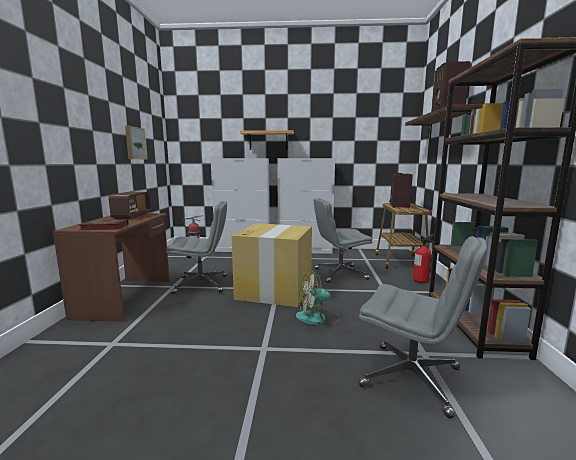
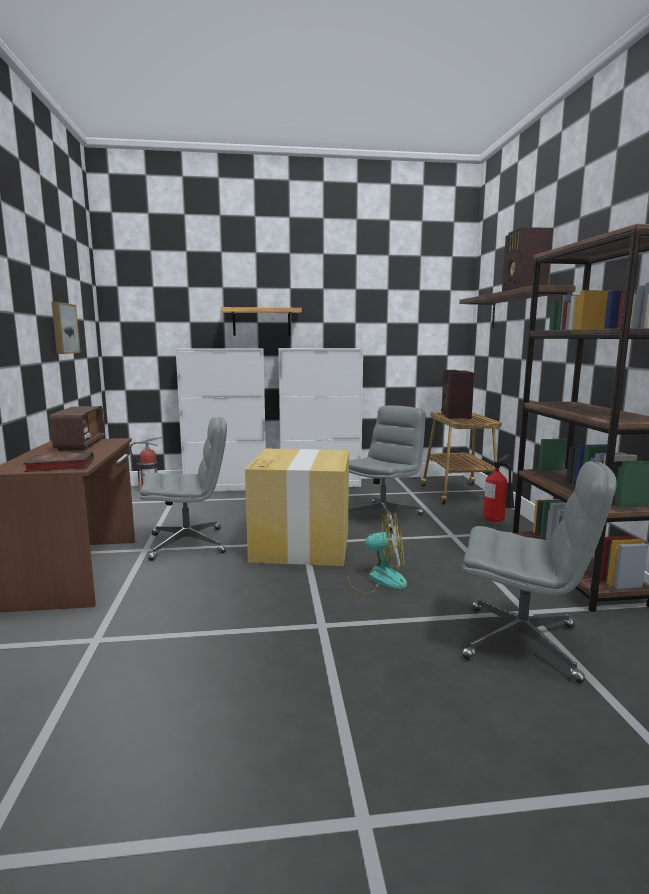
camera: 10 degrees left, 0 degrees up
fan [296,272,340,325] -> fan turned 150 degrees counterclockwise [348,510,407,594]
grey office chair [313,198,373,283] -> grey office chair turned 150 degrees clockwise [348,406,426,531]

